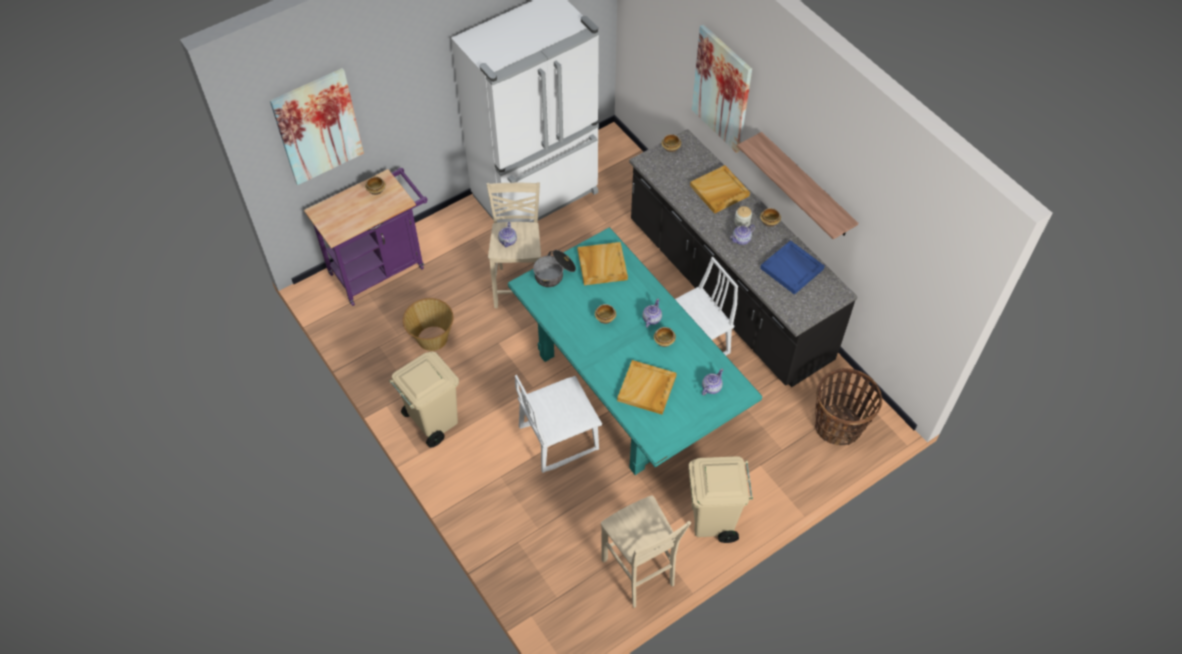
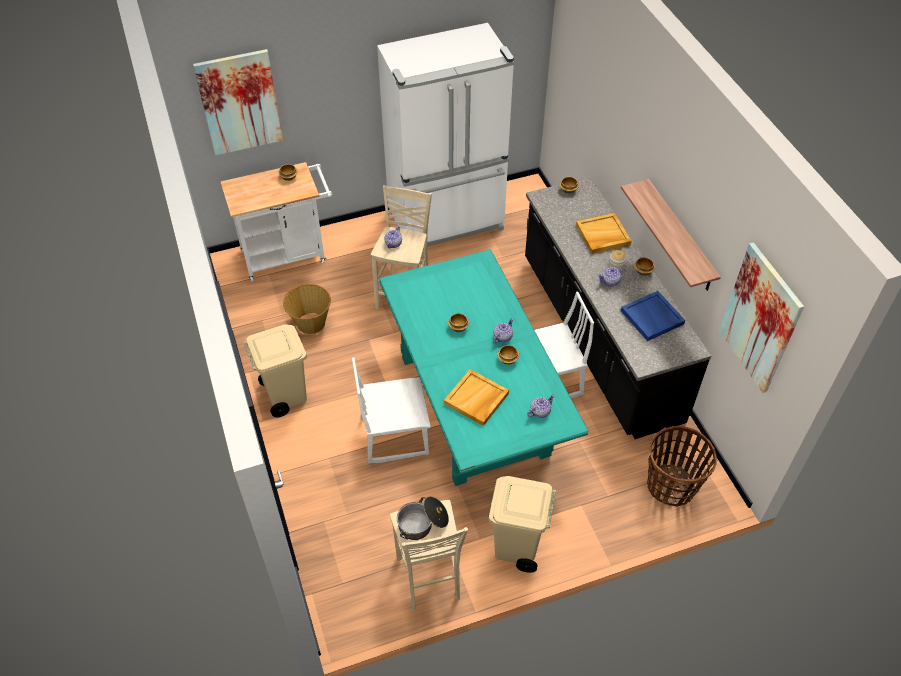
camera: 15 degrees right, 5 degrees down
purple cart [304,168,427,306] -> white cart [220,162,332,281]
cooking pot [533,250,576,287] -> cooking pot moved to [397,497,449,540]
beige tray [578,242,628,285] -> none
picture [692,24,752,153] -> picture moved to [719,242,804,393]

